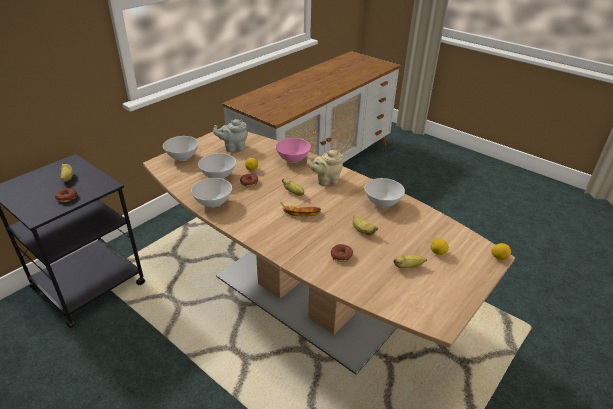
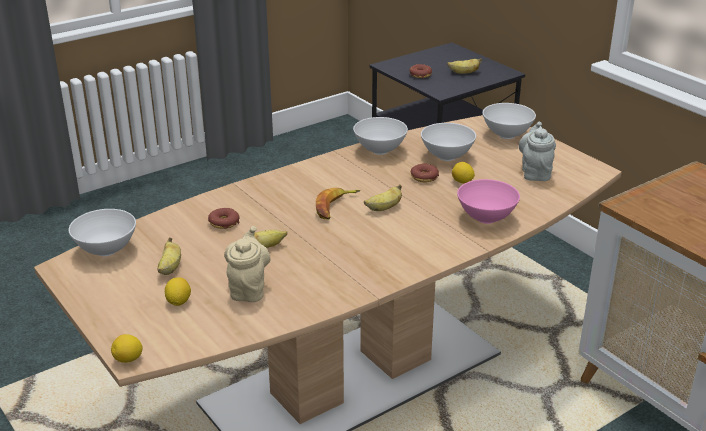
camera: 105 degrees right, 5 degrees down
beige teapot [307,150,343,186] -> beige teapot moved to [224,226,270,302]
white bowl [365,178,405,207] -> white bowl moved to [68,209,136,256]

